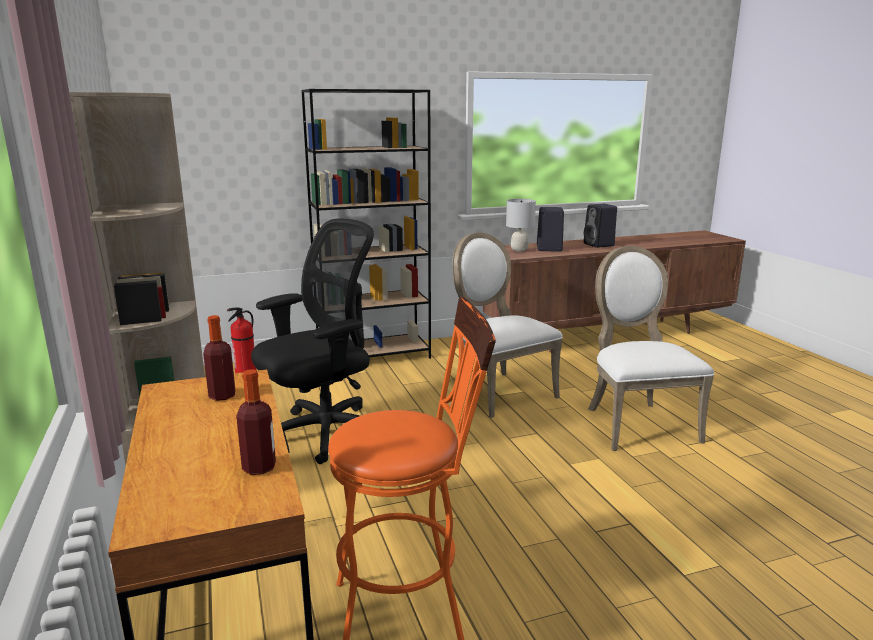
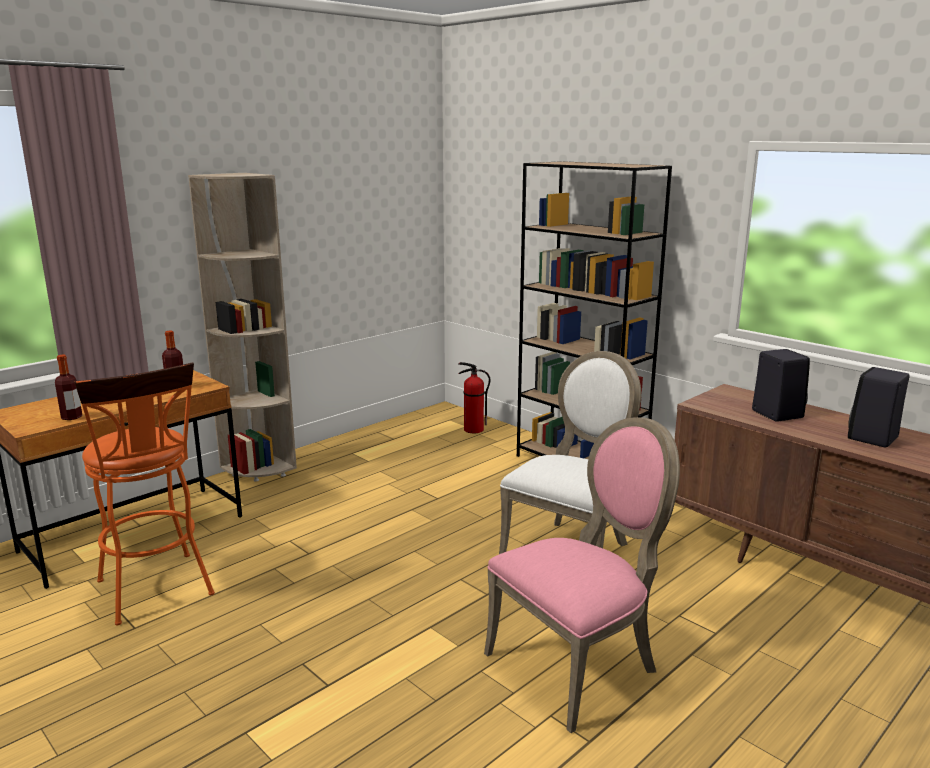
camera: 65 degrees right, 0 degrees up
black office chair [251,219,374,464] -> none
grey table lamp [506,199,536,252] -> none
white chair [588,246,714,451] -> pink chair [484,417,680,733]

